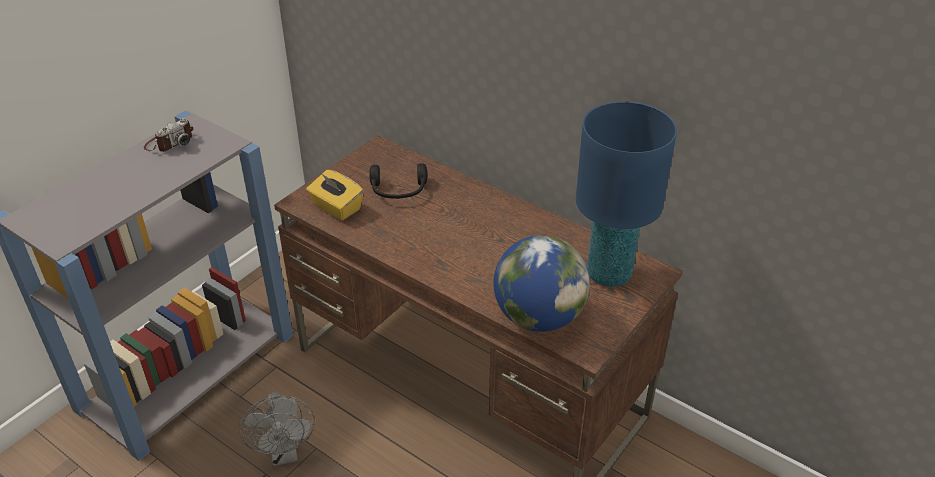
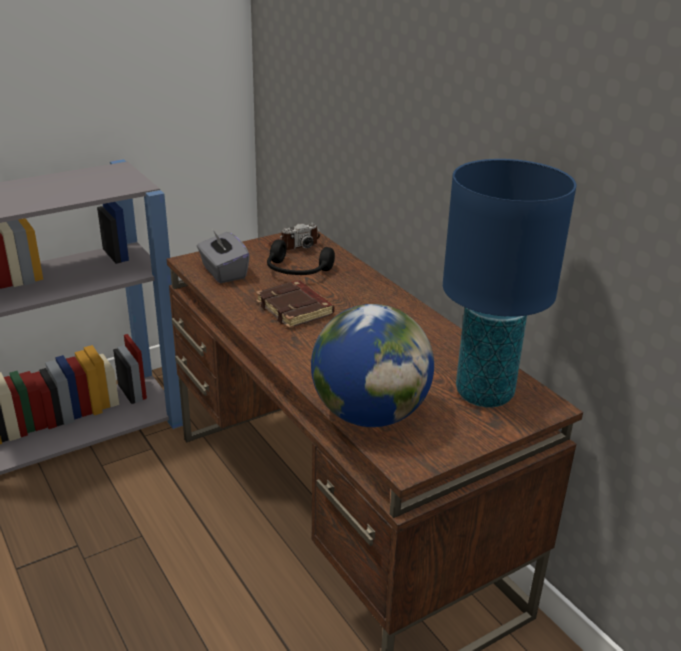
camera: 20 degrees right, 10 degrees down
camera [144,118,193,152] -> camera moved to [268,223,320,250]
grey fan [239,392,315,466] -> none
yellow tissue box [306,170,364,221] -> grey tissue box [197,230,250,283]
none -> brown book [256,280,334,328]

